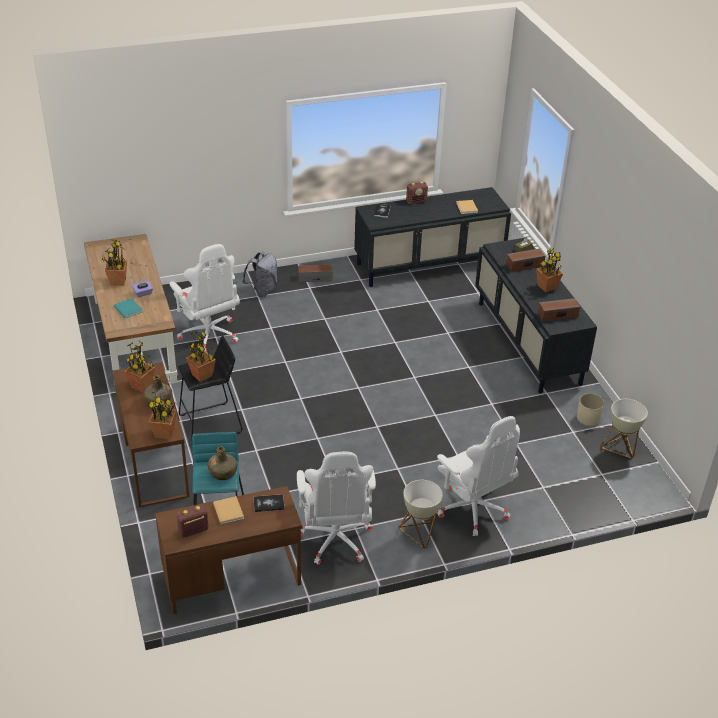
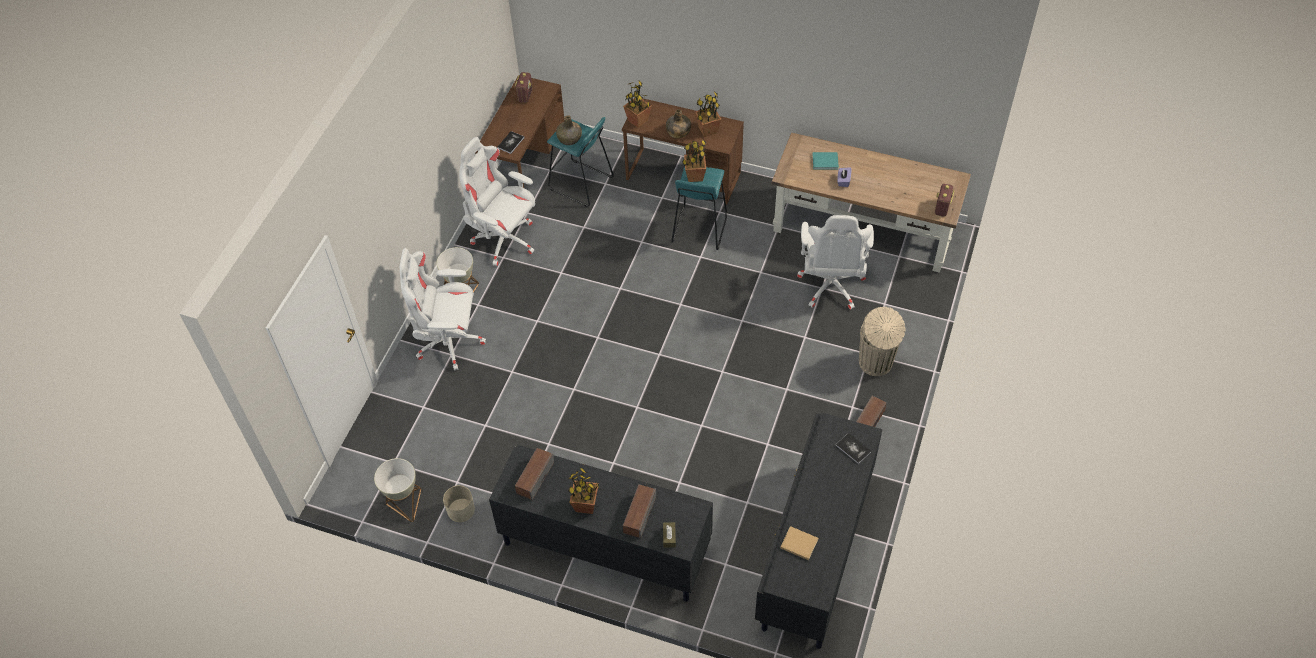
camera: 130 degrees right, 15 degrees up
potted plant [102,239,127,286] -> none
white office chair [169,244,240,352] -> white office chair turned 90 degrees counterclockwise [797,215,874,309]
black stool [178,335,242,441] -> turquoise stool [671,166,727,250]
beige book [213,496,244,524] -> none
grey backpack [242,252,278,297] -> beige trash can [859,307,905,376]
radio [406,182,428,204] -> radio moved to [935,184,955,217]

